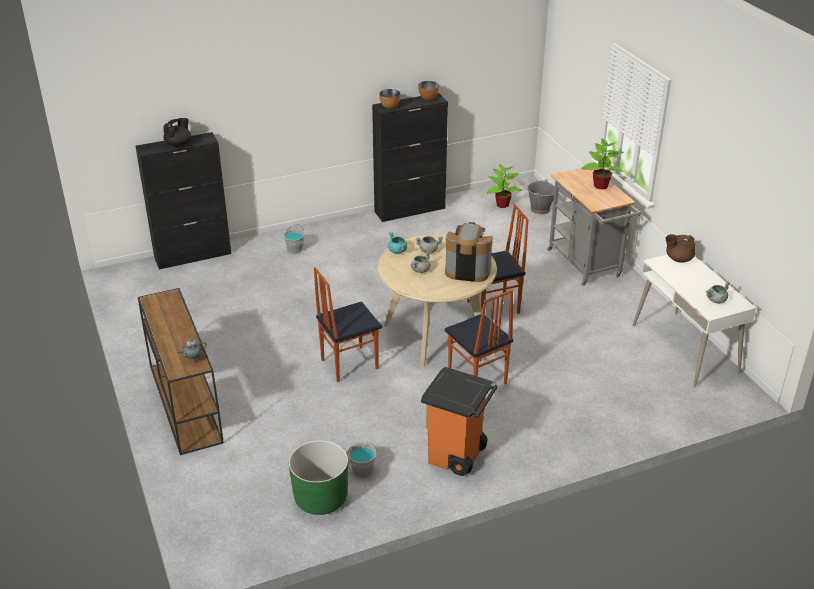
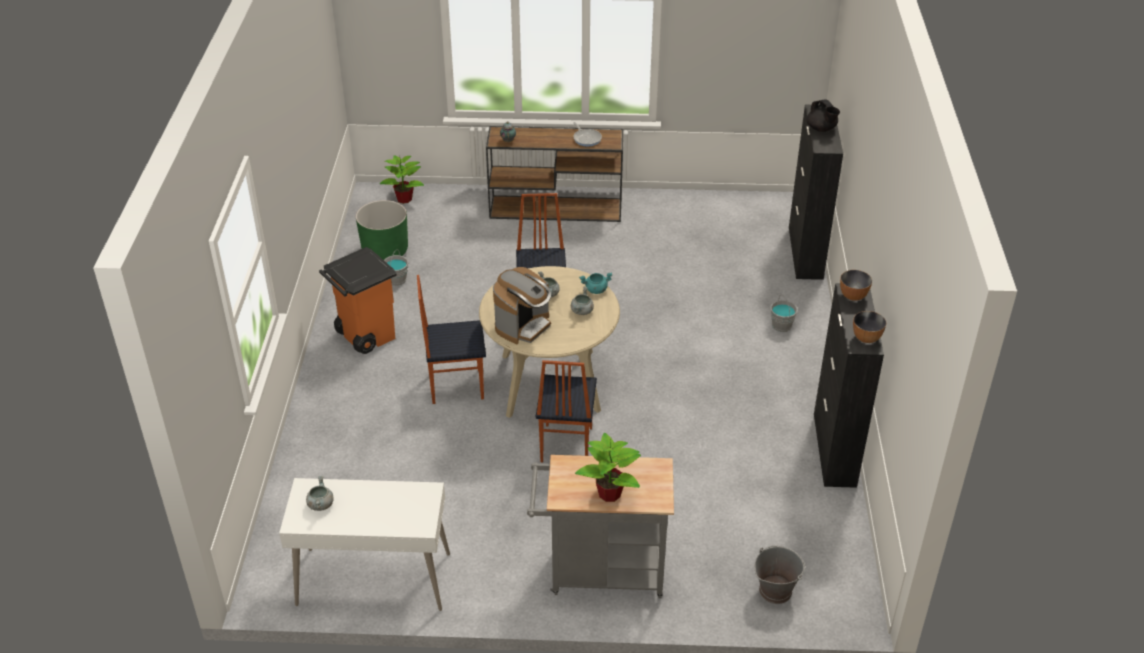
camera: 115 degrees right, 5 degrees up
potted plant [487,164,522,208] -> potted plant moved to [380,155,424,204]
brown teapot [666,234,695,263] -> none
none -> frying pan [573,122,602,146]

